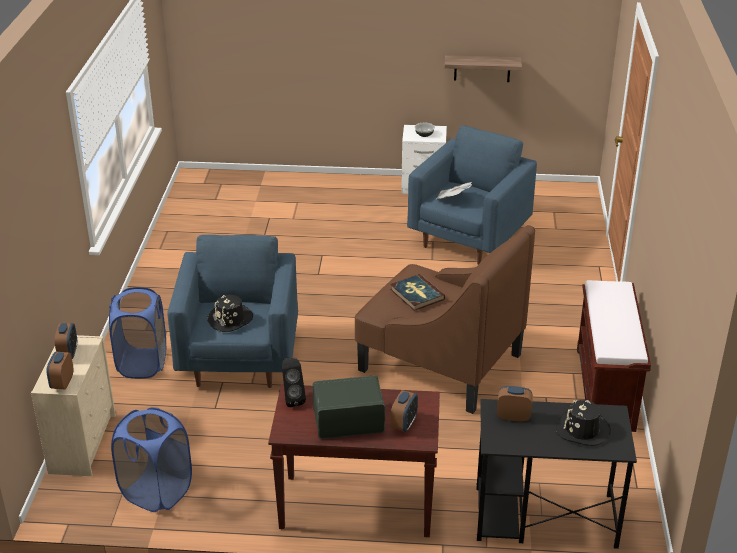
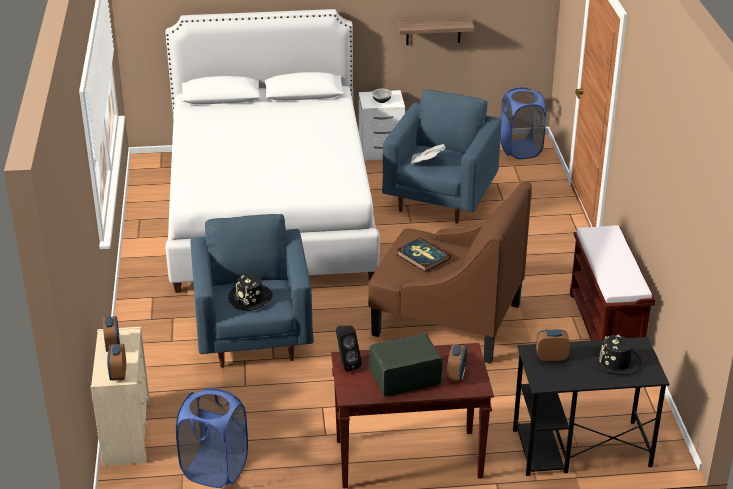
camera: 10 degrees left, 0 degrees up
blue laundry basket [109,287,166,378] -> blue laundry basket moved to [500,87,546,159]
none -> white bed [165,9,380,293]

